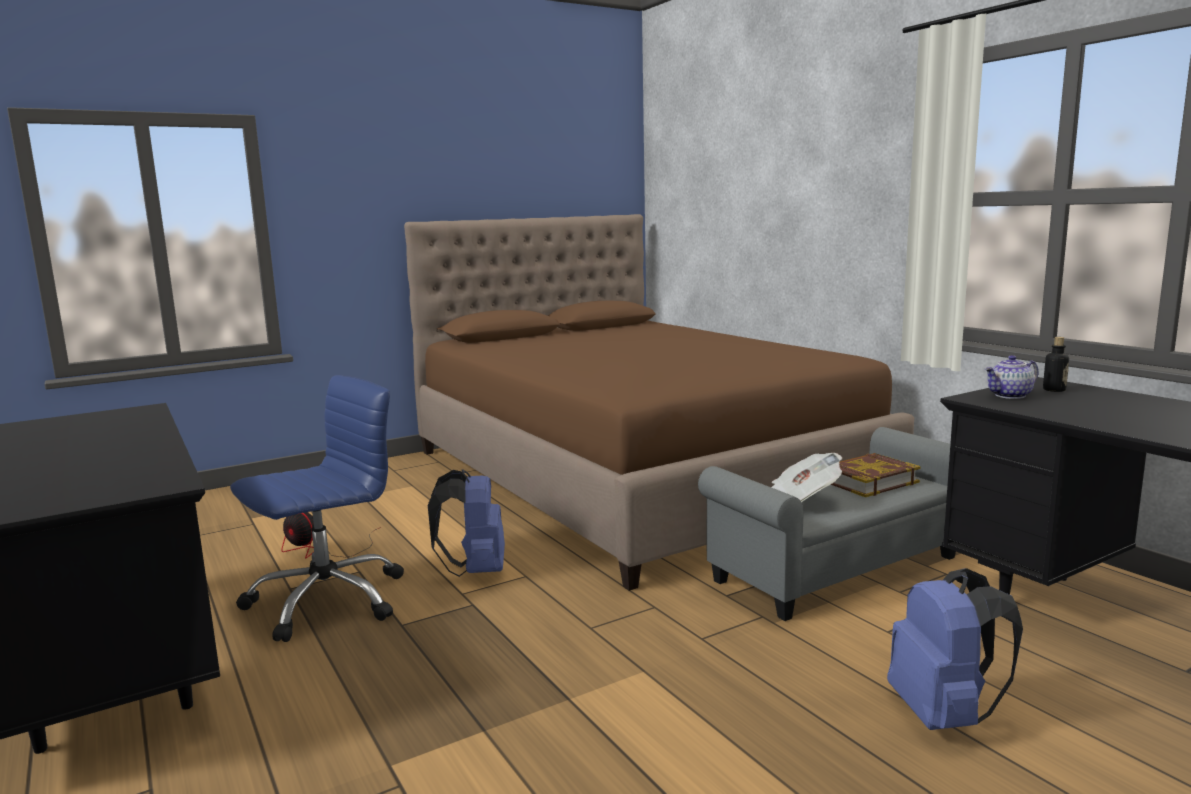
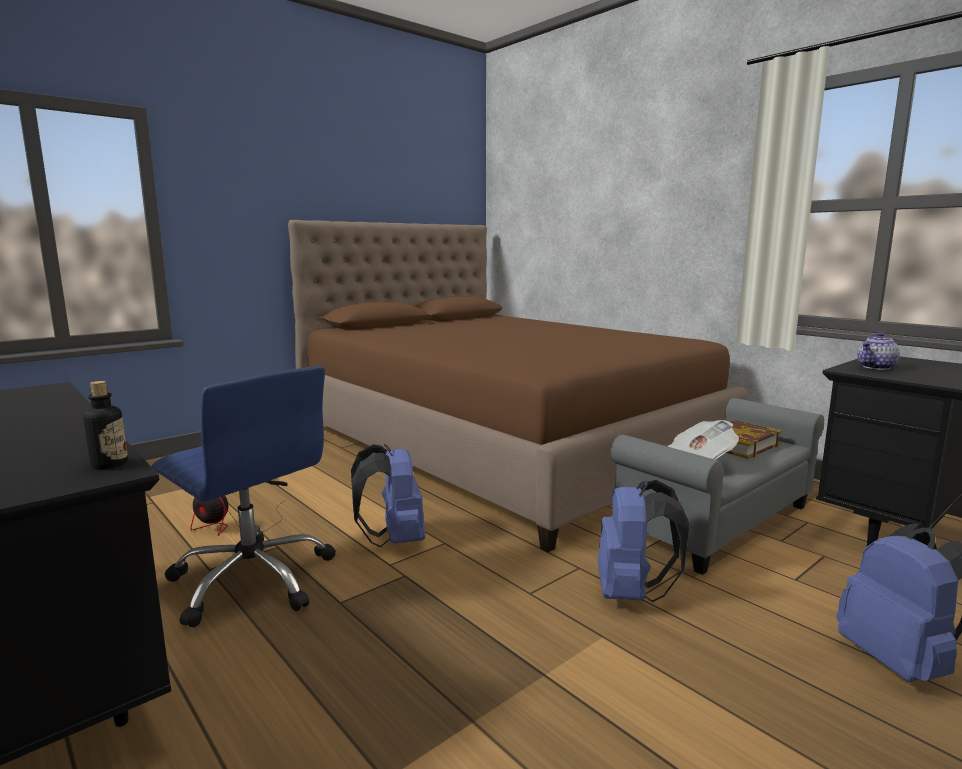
camera: 10 degrees left, 0 degrees up
blue office chair [230,375,404,642] -> blue office chair turned 90 degrees clockwise [151,366,336,627]
bottle [1043,337,1069,392] -> bottle moved to [83,381,128,469]
none -> blue backpack [598,480,689,602]

